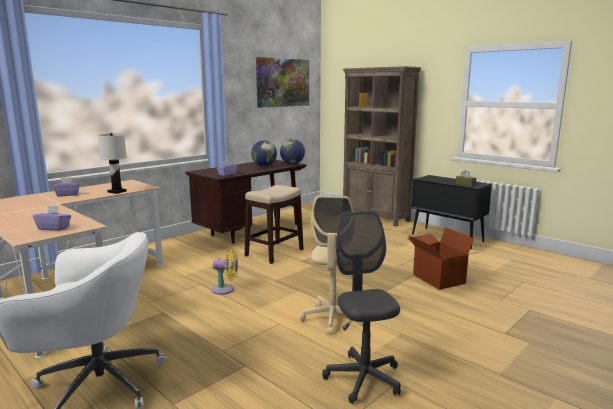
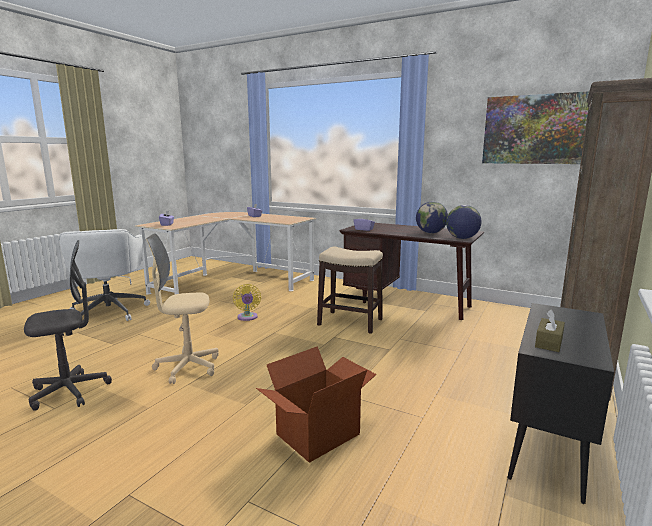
camera: 75 degrees right, 0 degrees up
white table lamp [98,133,127,194] -> none

